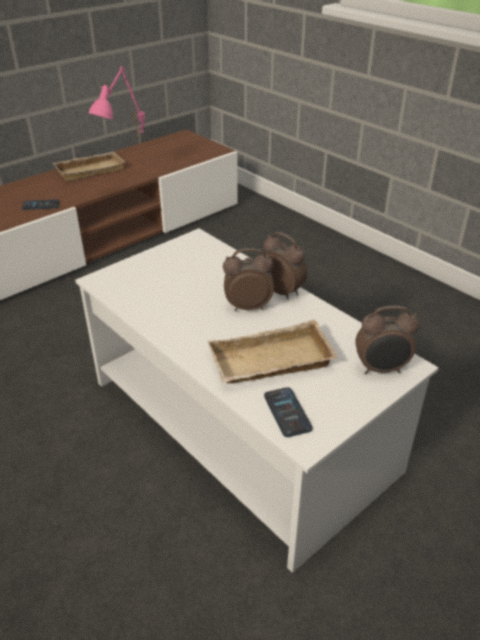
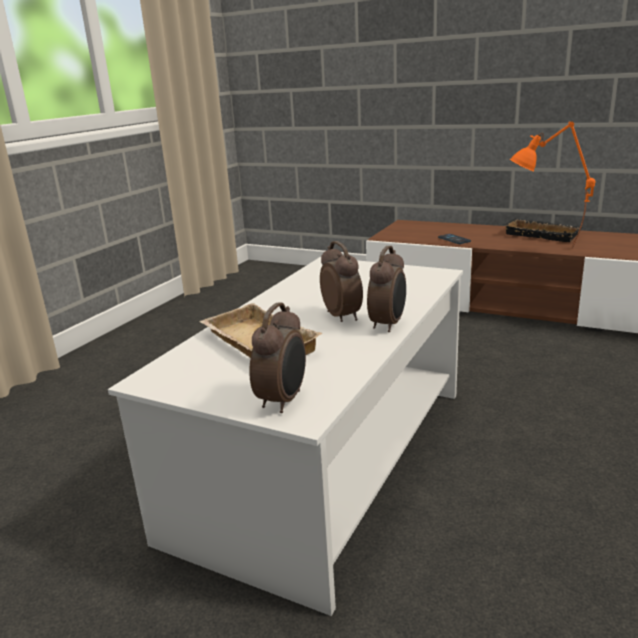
camera: 70 degrees right, 15 degrees down
beige tray [53,152,126,181] -> black tray [502,218,583,242]
pink table lamp [88,67,145,174] -> orange table lamp [510,122,595,249]
phone [264,387,313,437] -> none
alarm clock [355,306,419,374] -> alarm clock turned 135 degrees counterclockwise [249,302,306,413]

